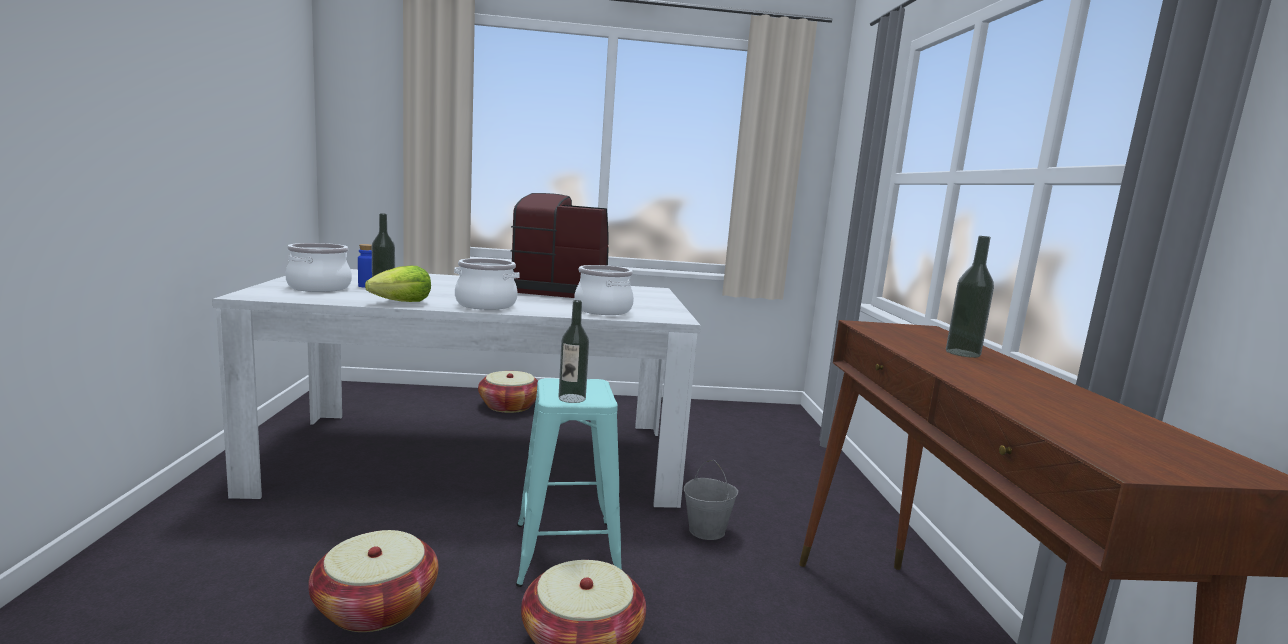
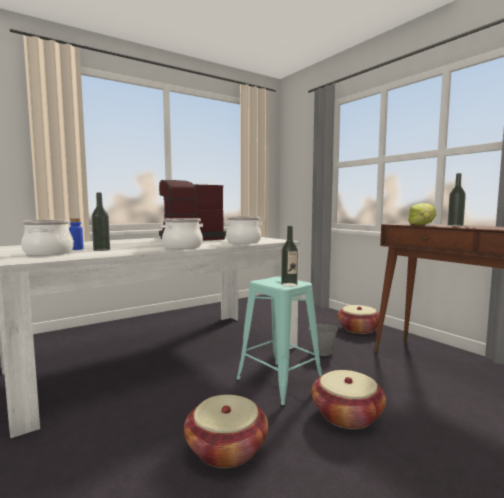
camera: 30 degrees left, 5 degrees down
lettuce [365,266,431,302] -> lettuce moved to [408,203,436,225]
basket [478,371,538,413] -> basket moved to [337,305,379,334]

